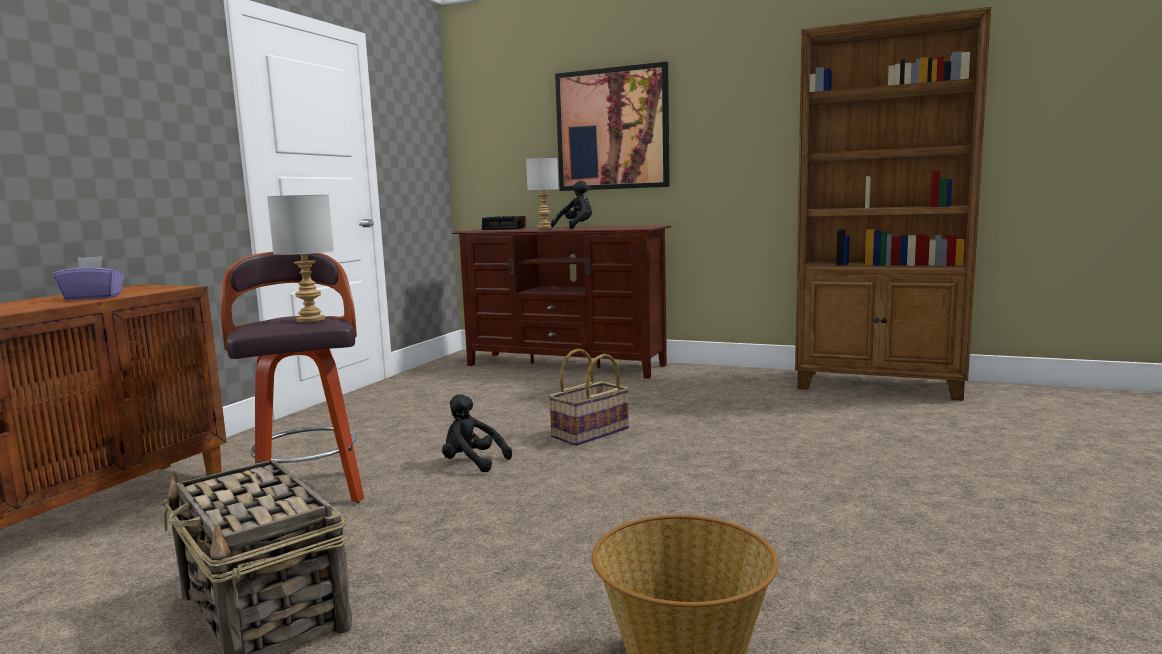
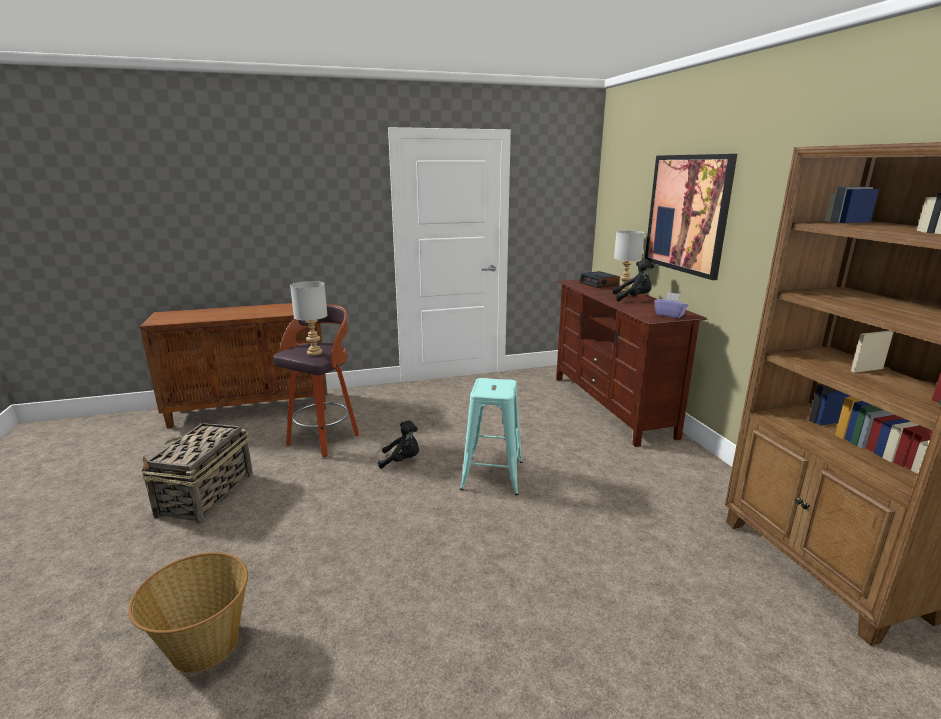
camera: 50 degrees right, 10 degrees up
purple tissue box [53,256,125,300] -> purple tissue box moved to [654,292,688,318]
black plush toy [442,394,512,472] -> black plush toy turned 105 degrees clockwise [378,421,419,469]
basket [548,348,629,446] -> turquoise stool [460,378,523,495]

